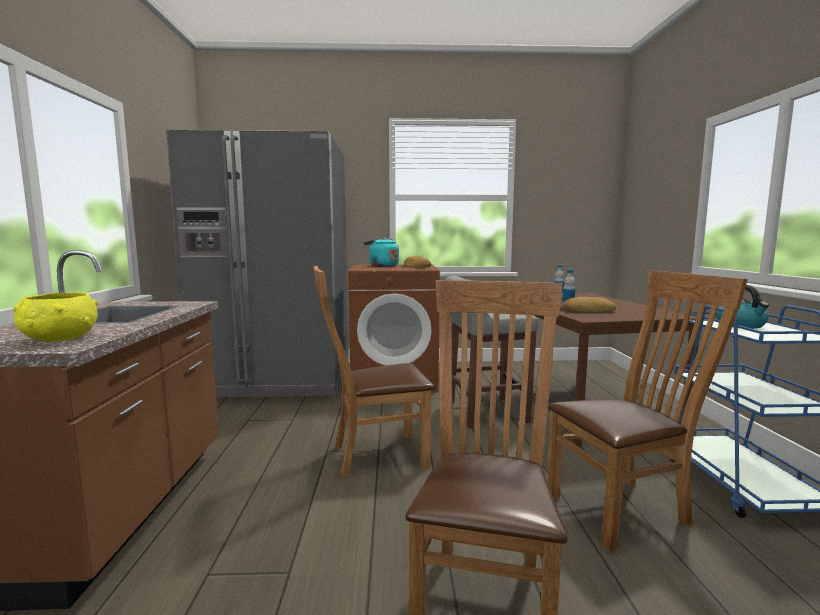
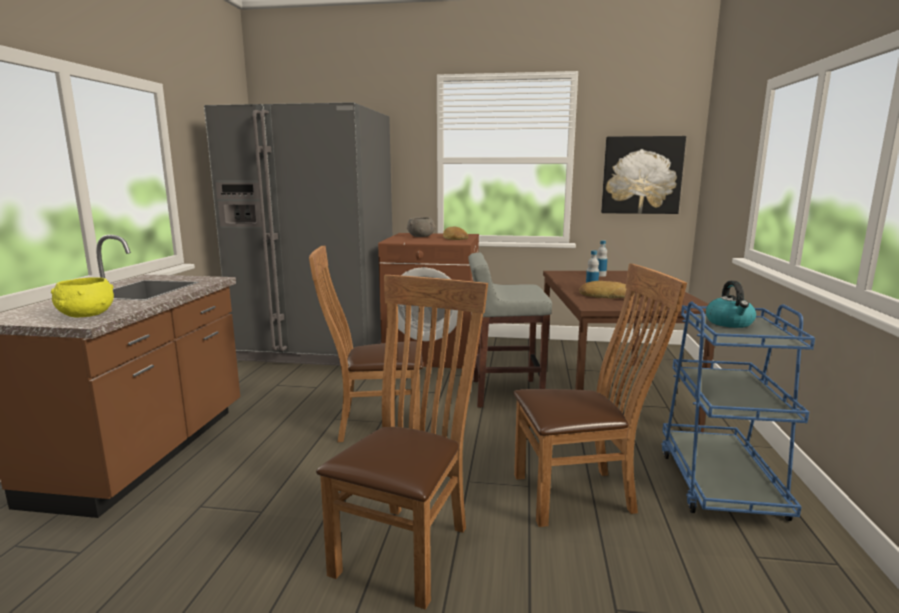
camera: 10 degrees right, 5 degrees up
turquoise kettle [363,237,399,267] -> grey bowl [407,217,436,237]
none -> picture [601,136,686,214]

